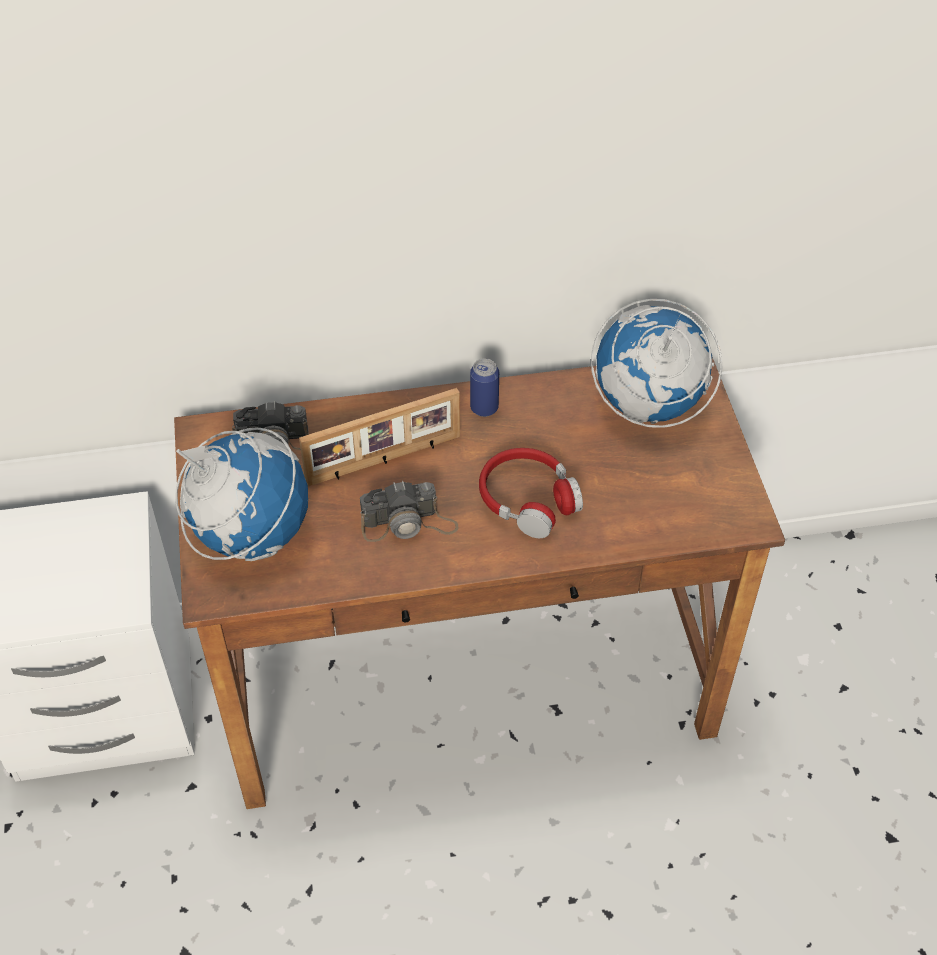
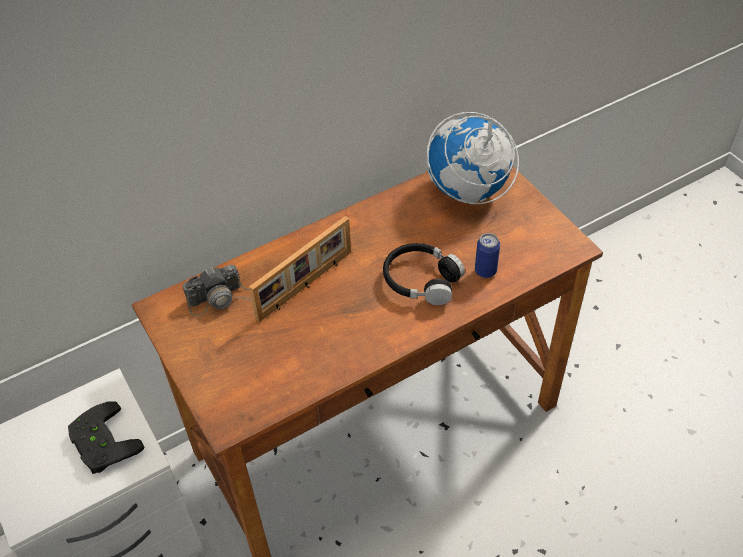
camera: 20 degrees left, 0 degrees up
globe [175,428,308,561] -> none
camera [360,481,459,542] -> none
can [470,358,499,417] -> can moved to [475,233,500,278]
red headphones [479,448,583,538] -> black headphones [383,243,465,305]
none -> black game controller [68,401,144,474]

